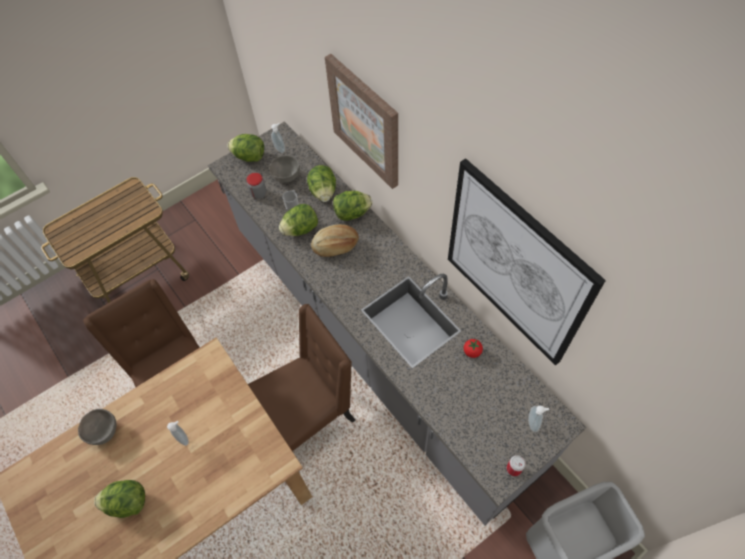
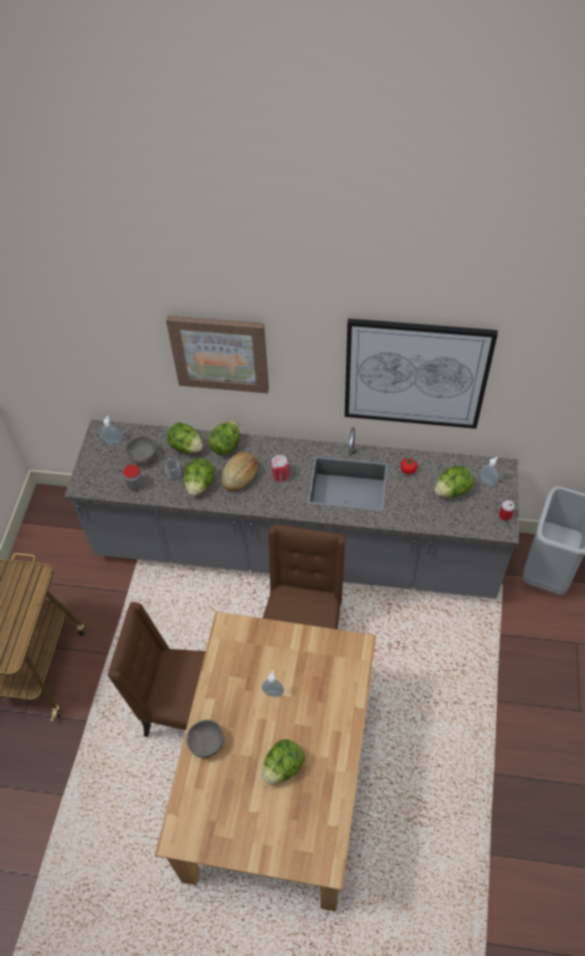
camera: 45 degrees left, 5 degrees down
lettuce [227,134,264,162] -> lettuce moved to [435,466,474,498]
none -> can [271,455,289,482]

